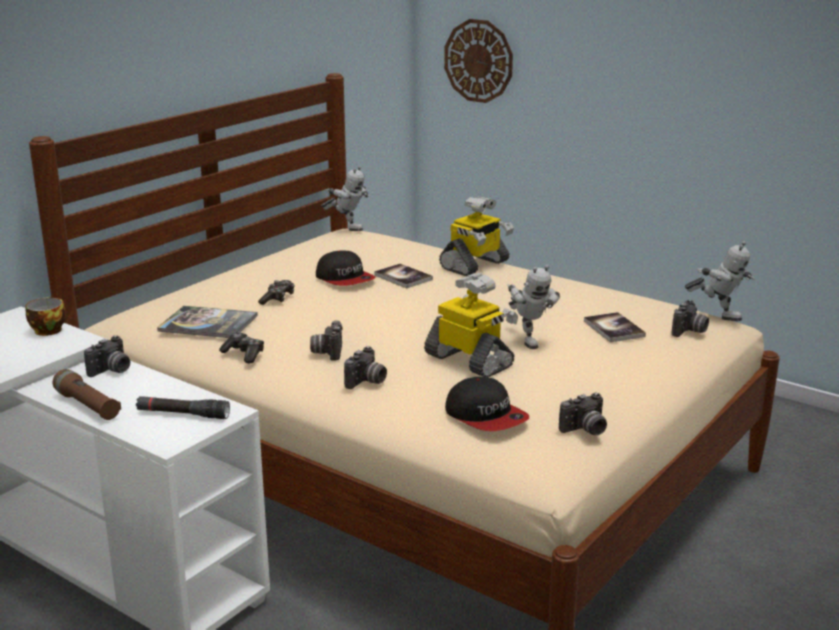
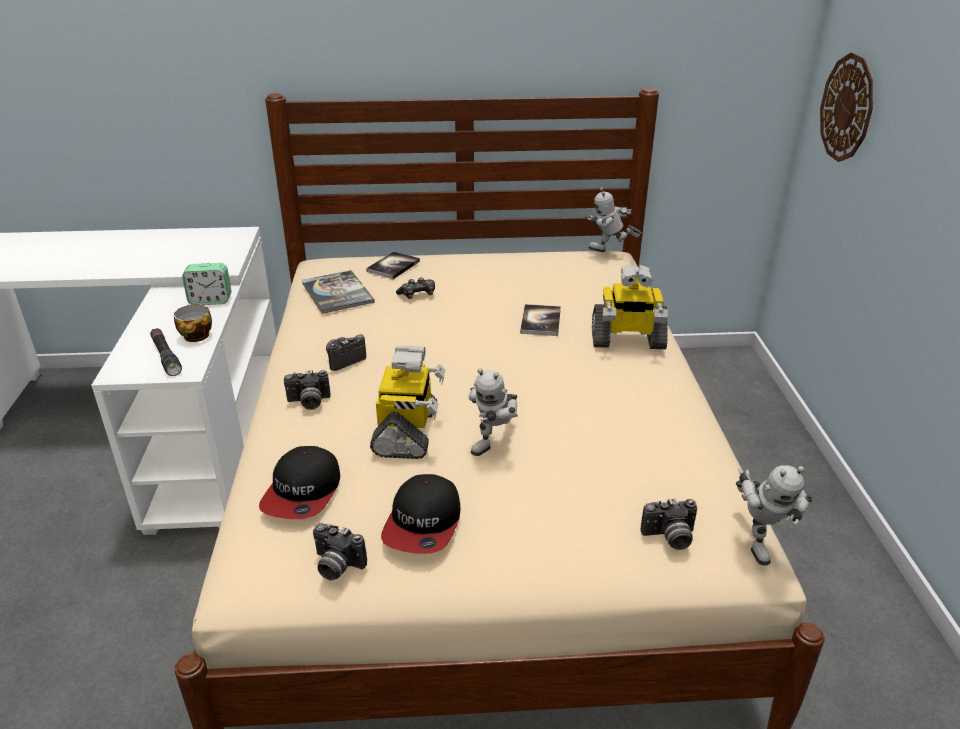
camera: 50 degrees right, 10 degrees up
cup [25,297,66,336] -> cup moved to [174,304,212,342]
brown flashlight [53,369,121,420] -> none
camera [84,336,130,377] -> alarm clock [182,263,231,305]
game controller [219,332,264,363] -> none
cap [316,250,376,286] -> cap moved to [381,474,460,554]
toy robot [321,166,370,231] -> toy robot turned 105 degrees clockwise [587,187,642,252]
book [584,312,646,343] -> book moved to [366,251,420,279]

